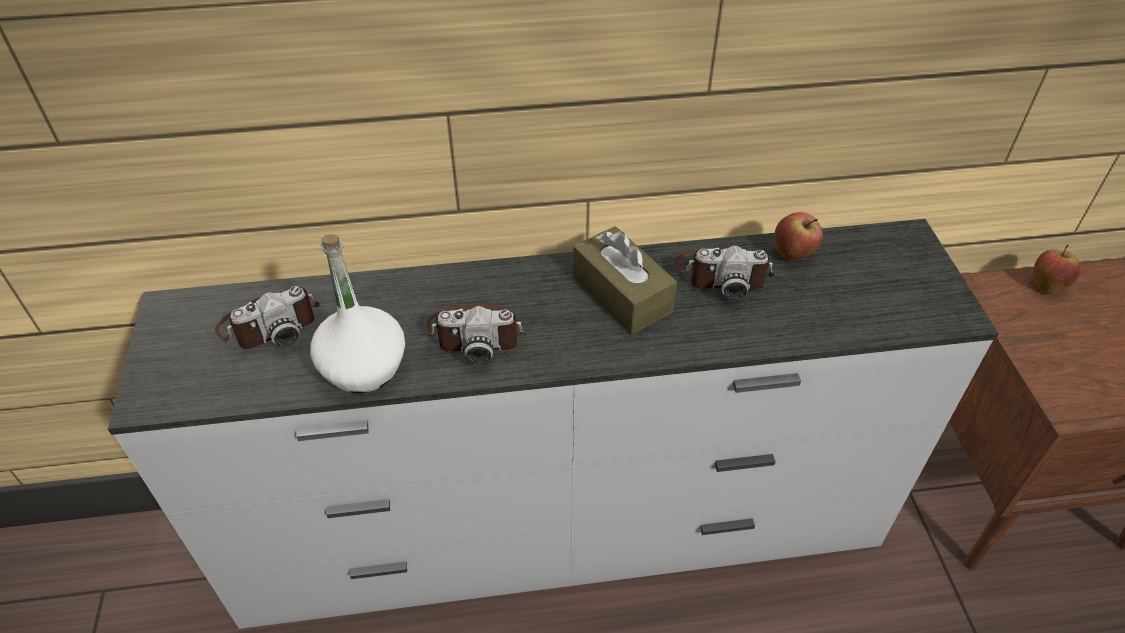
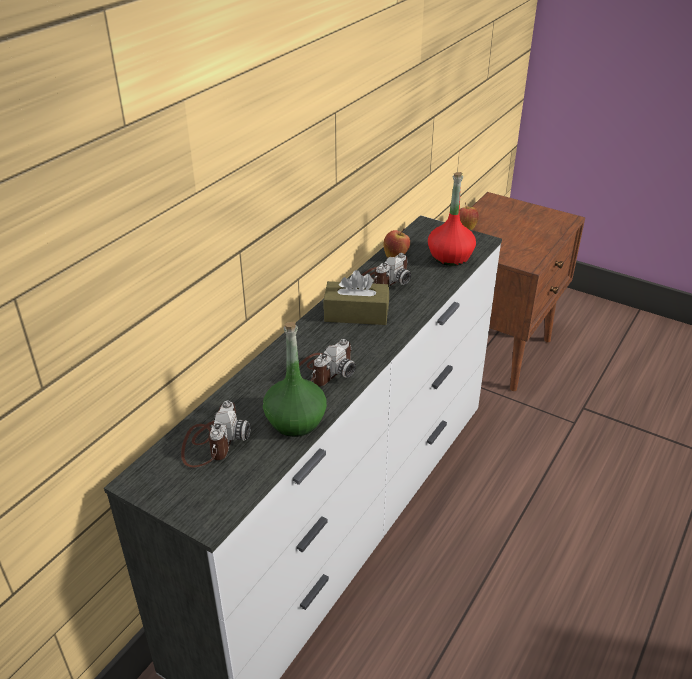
camera: 50 degrees left, 10 degrees down
white bottle [310,234,405,393] -> green bottle [263,322,327,437]
none -> red bottle [428,172,476,266]

